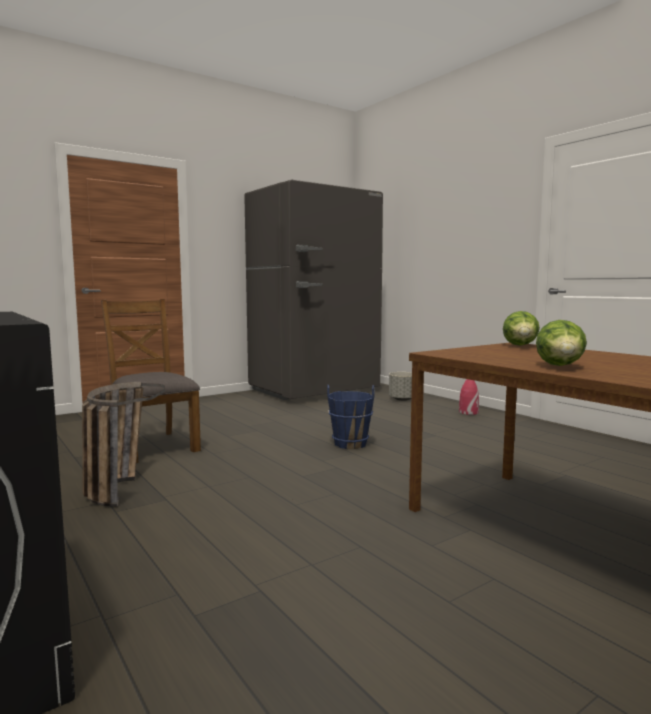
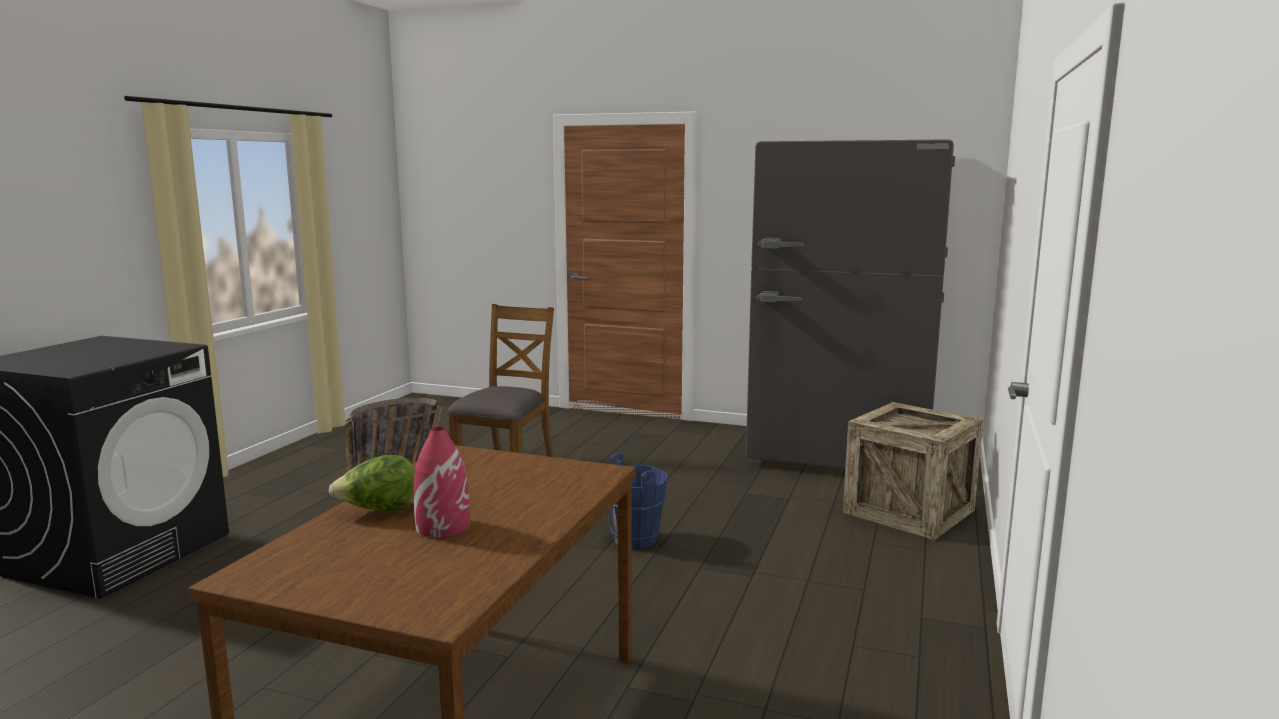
camera: 55 degrees right, 5 degrees up
grey planter [389,372,412,401] -> crate [843,402,983,540]
red vase [459,379,479,415] -> red vase moved to [414,427,470,538]
lettuce [503,311,540,346] -> none

